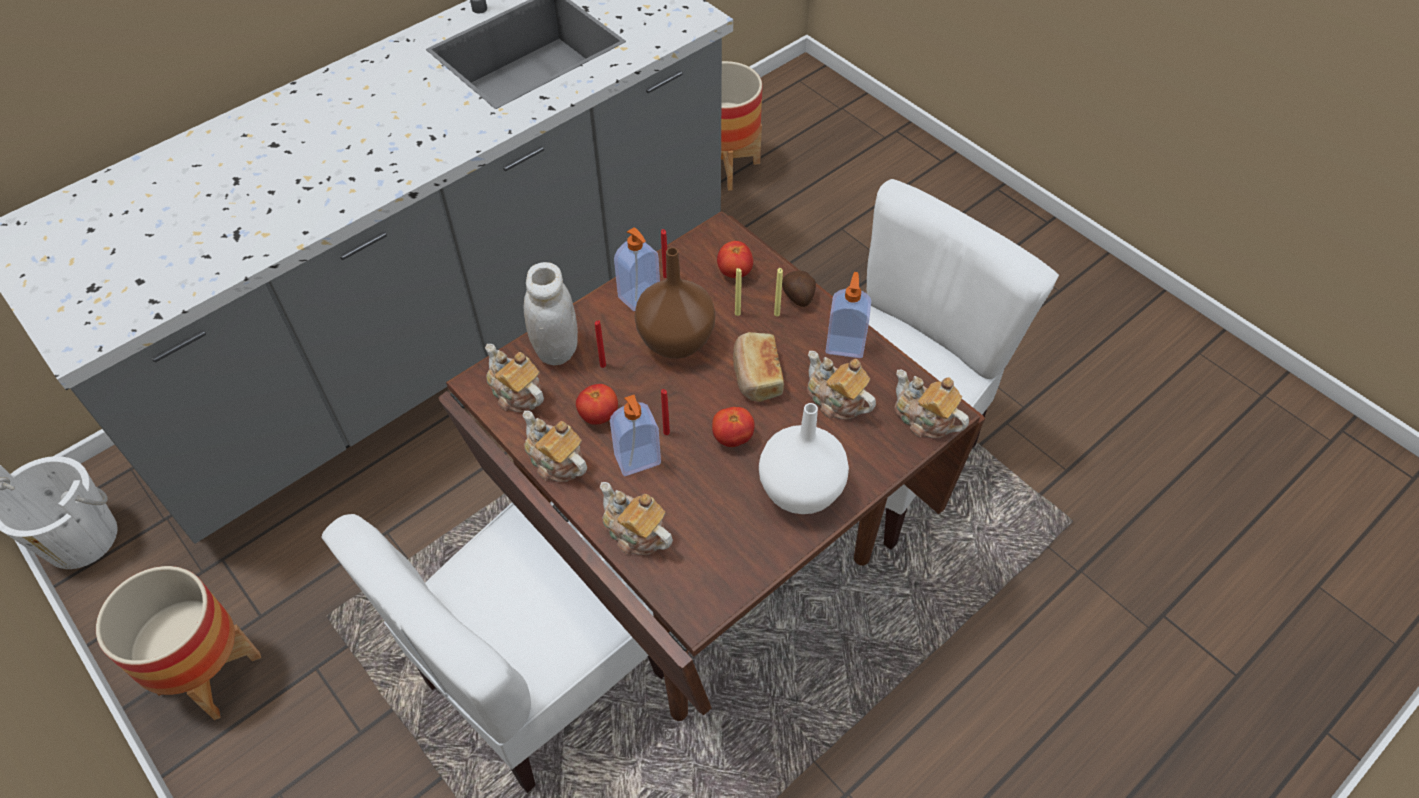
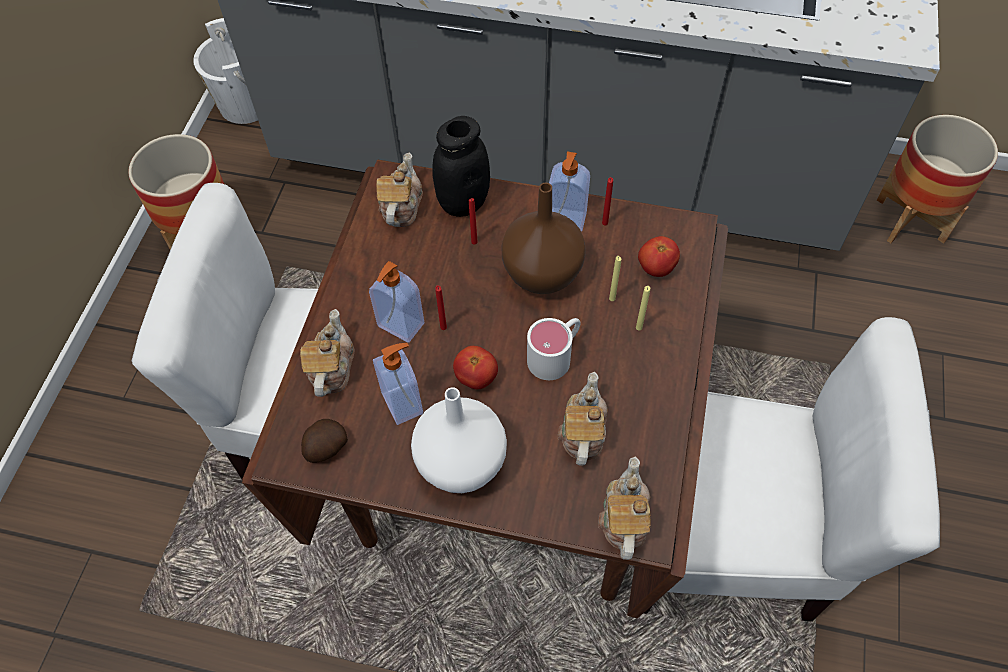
camera: 55 degrees right, 5 degrees up
teapot [522,411,587,482] -> none
white jar [524,262,578,365] -> black jar [432,116,490,217]
tomato [576,384,618,425] -> none
bread [733,332,784,402] -> white mug [527,318,580,380]
potato [782,271,816,307] -> potato moved to [301,419,348,463]
soap dispenser [826,272,871,358] -> soap dispenser moved to [373,343,423,425]

